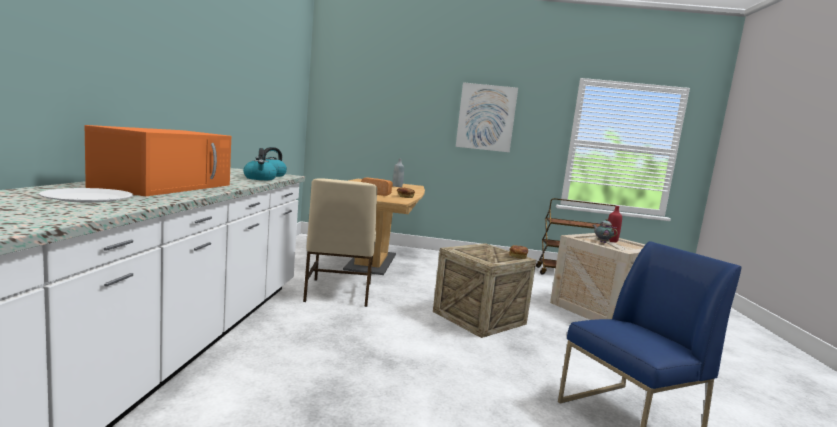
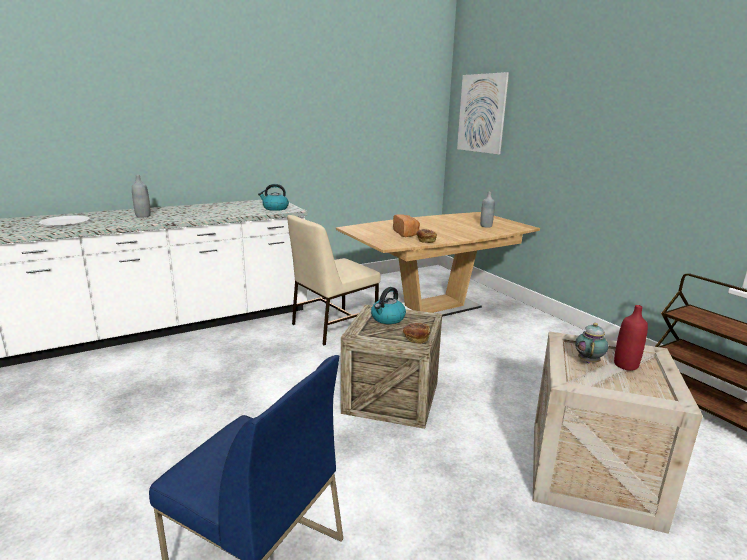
camera: 55 degrees right, 10 degrees up
orange microwave [85,125,231,196] -> grey bottle [132,175,151,217]
kettle [243,148,277,180] -> kettle moved to [371,287,406,324]
picture [456,82,518,152] -> picture moved to [457,72,509,154]

